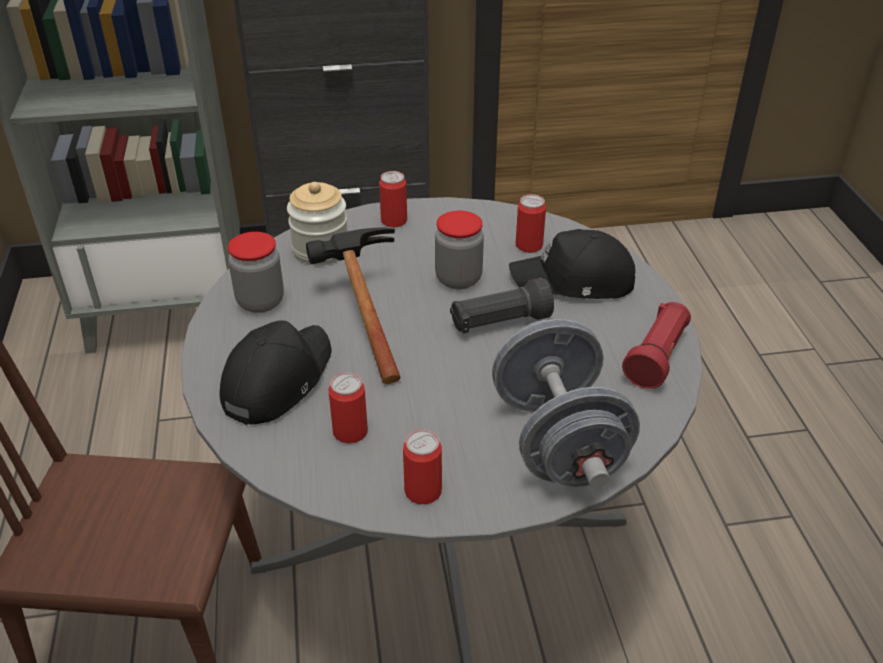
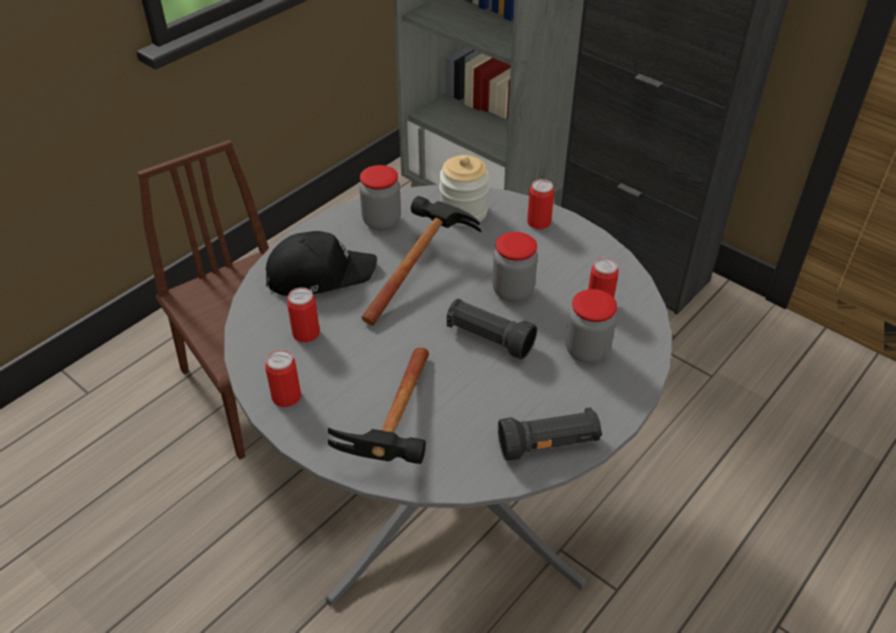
camera: 50 degrees right, 5 degrees up
grey dumbbell [492,319,640,488] -> hammer [328,348,429,464]
black cap [509,229,635,299] -> jar [566,289,617,363]
red flashlight [622,302,691,389] -> black flashlight [498,407,602,461]

